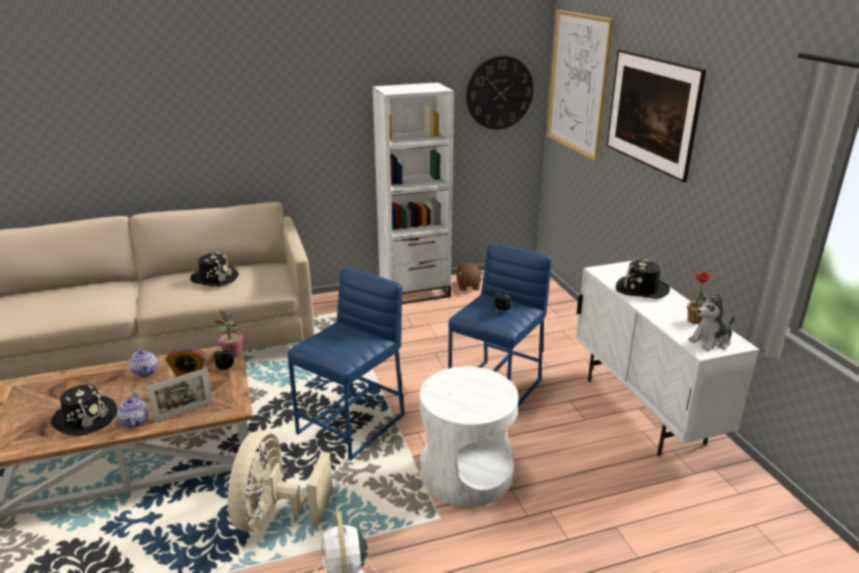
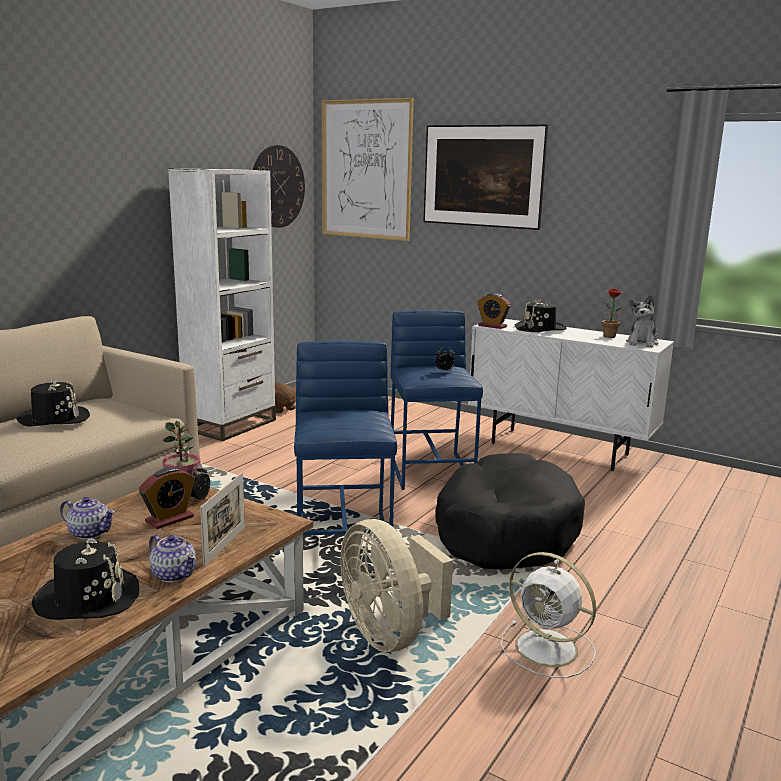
camera: 40 degrees left, 10 degrees down
white side table [420,366,518,506] -> black dog bed [435,453,585,569]
none -> alarm clock [477,293,511,329]

